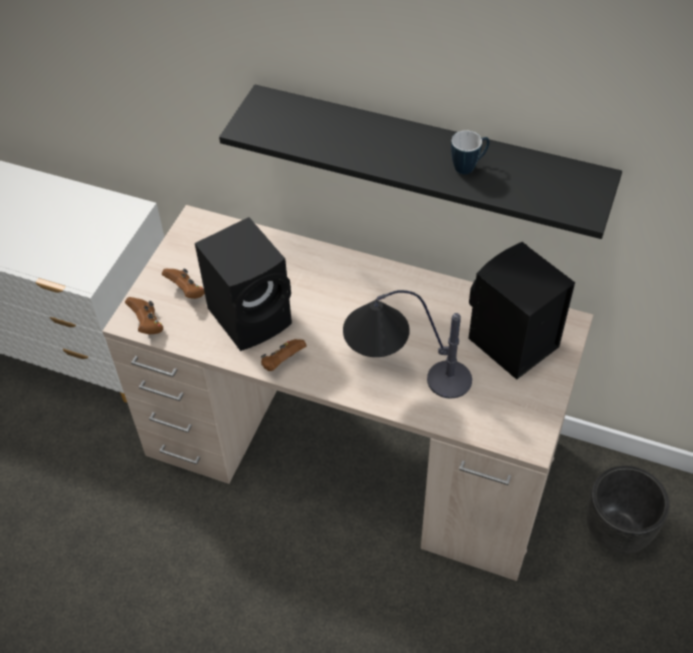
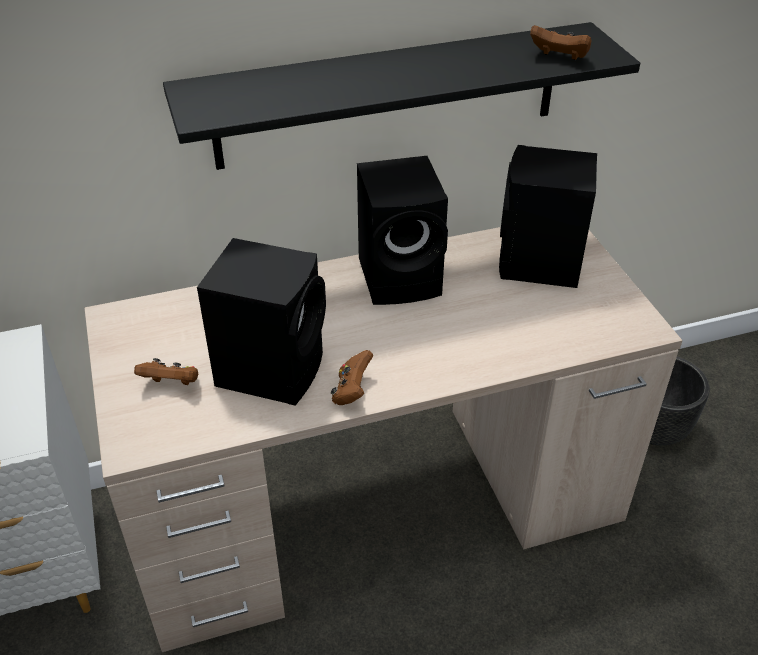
camera: 40 degrees left, 10 degrees down
brown game controller [125,297,163,335] -> brown game controller moved to [530,25,592,60]
table lamp [343,290,472,398] -> none
mug [451,130,489,175] -> none
none -> black speaker [357,156,448,305]

